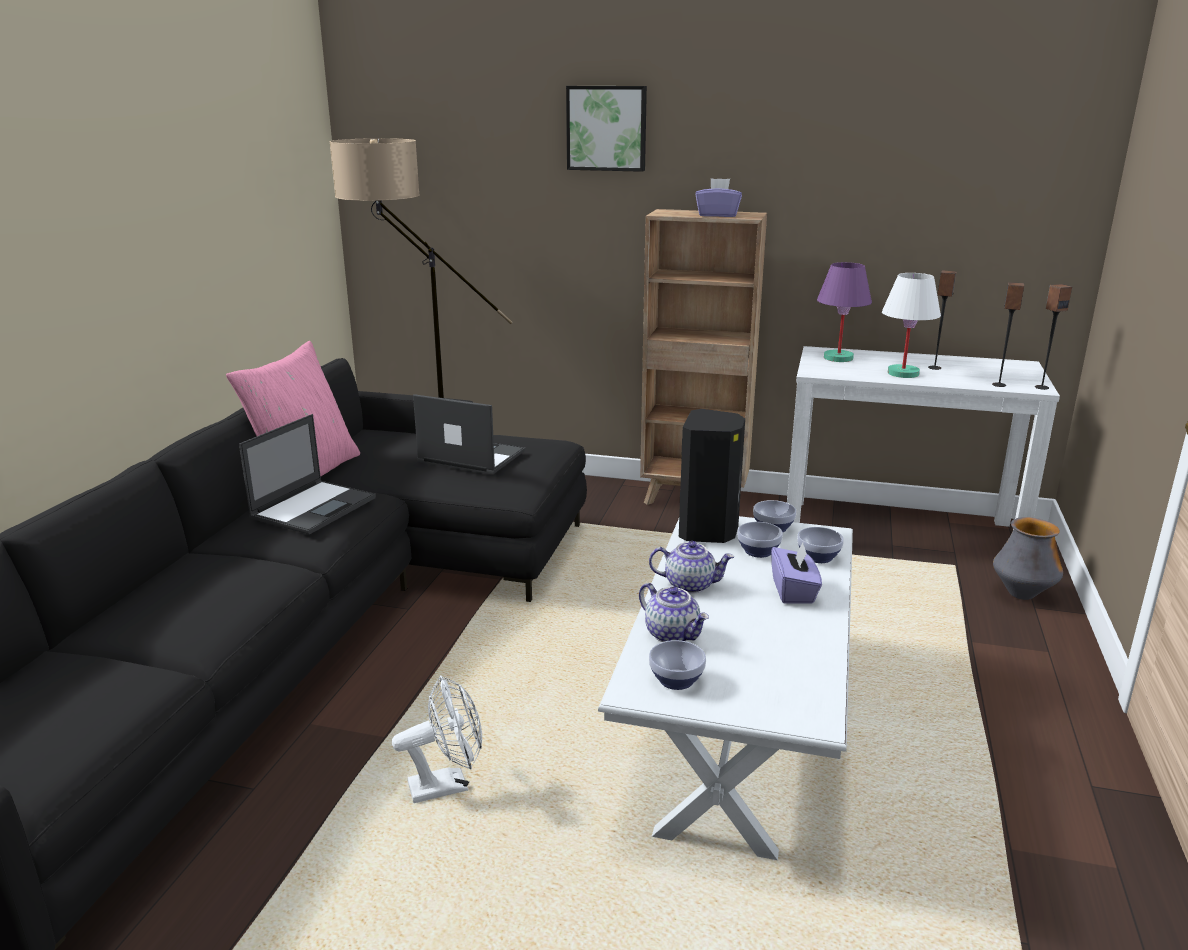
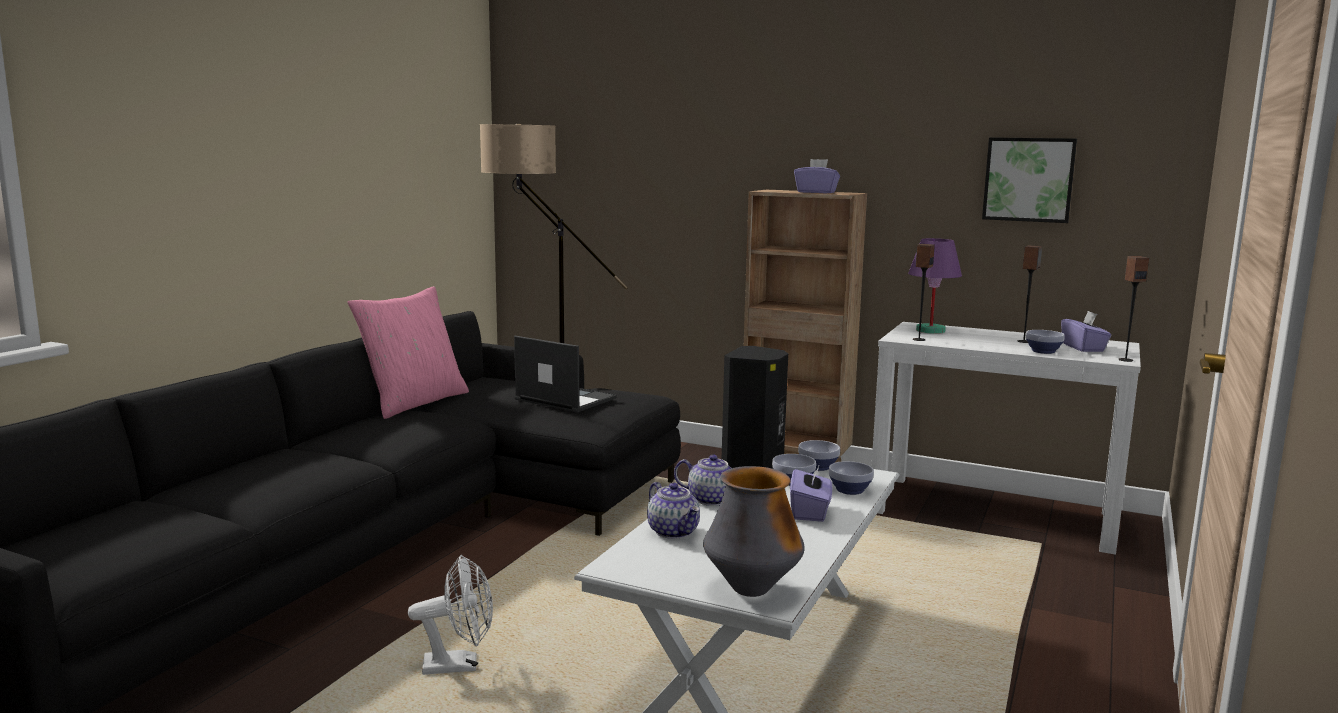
camera: 10 degrees right, 10 degrees down
laptop [239,414,376,535] -> none
picture [566,86,647,172] -> picture moved to [982,137,1077,223]
bowl [649,640,706,690] -> bowl moved to [1026,330,1065,354]
white table lamp [882,273,941,378] -> none
speaker [992,282,1024,387] -> speaker moved to [913,244,935,341]
vase [993,517,1063,600] -> vase moved to [703,466,805,597]
none -> purple tissue box [1061,311,1112,352]

